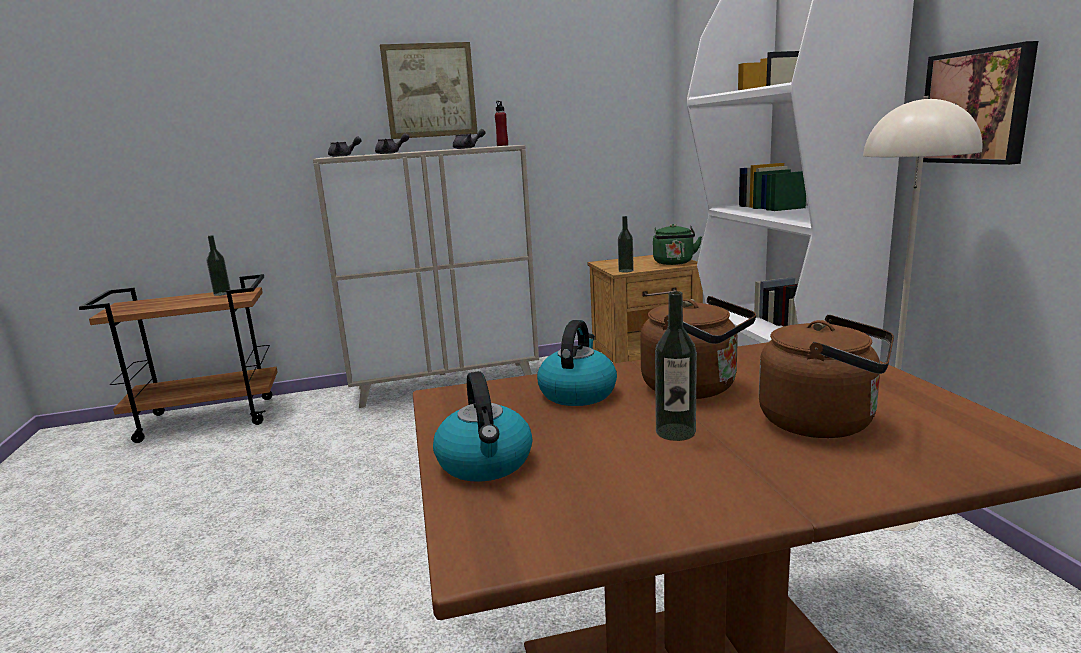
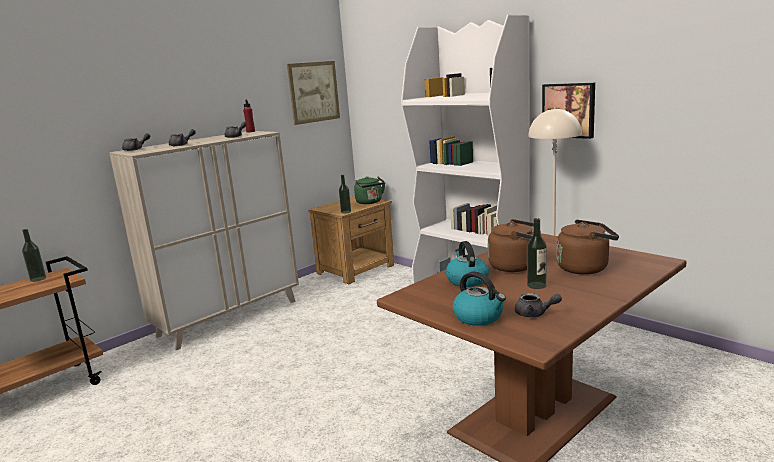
camera: 30 degrees left, 0 degrees up
picture [380,42,478,139] -> picture moved to [287,61,340,125]
none -> grey teapot [515,293,562,317]

